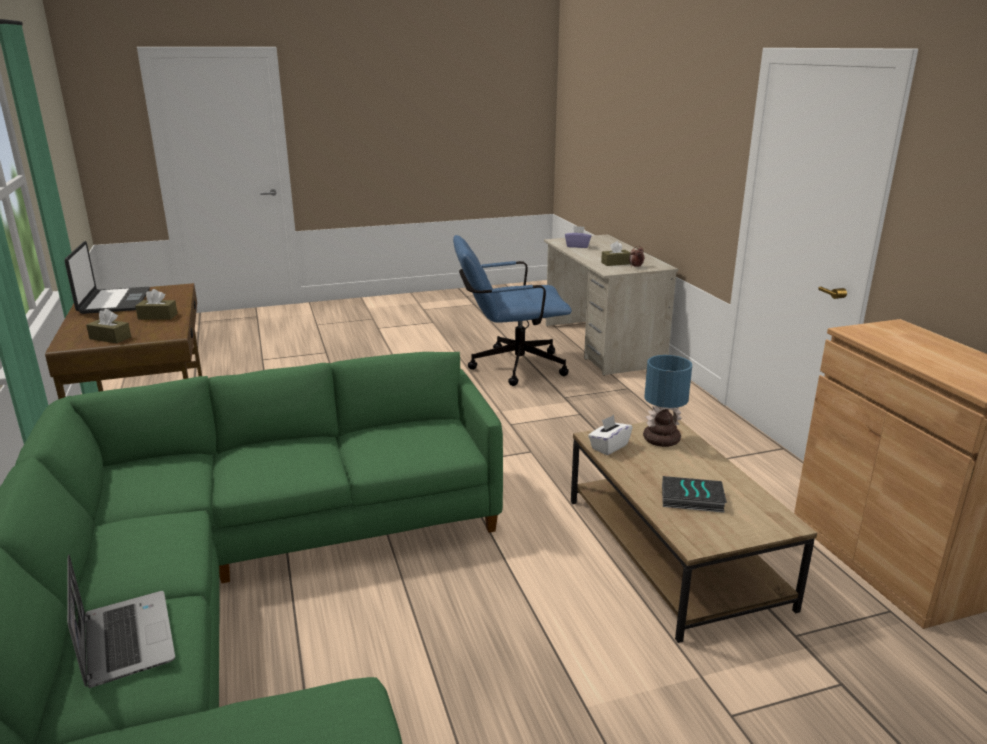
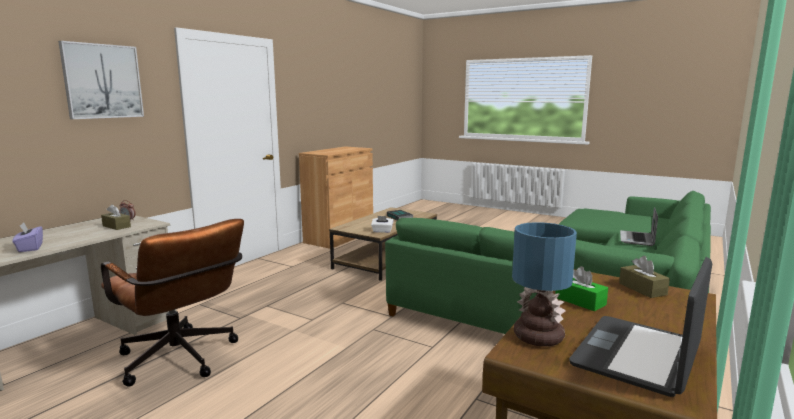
camera: 130 degrees left, 10 degrees down
brown tissue box [135,289,178,320] -> green tissue box [555,266,608,311]
blue office chair [453,235,572,386] -> brown office chair [101,219,244,386]
table lamp [643,355,692,447] -> table lamp moved to [512,222,577,347]
none -> picture [58,41,144,119]

